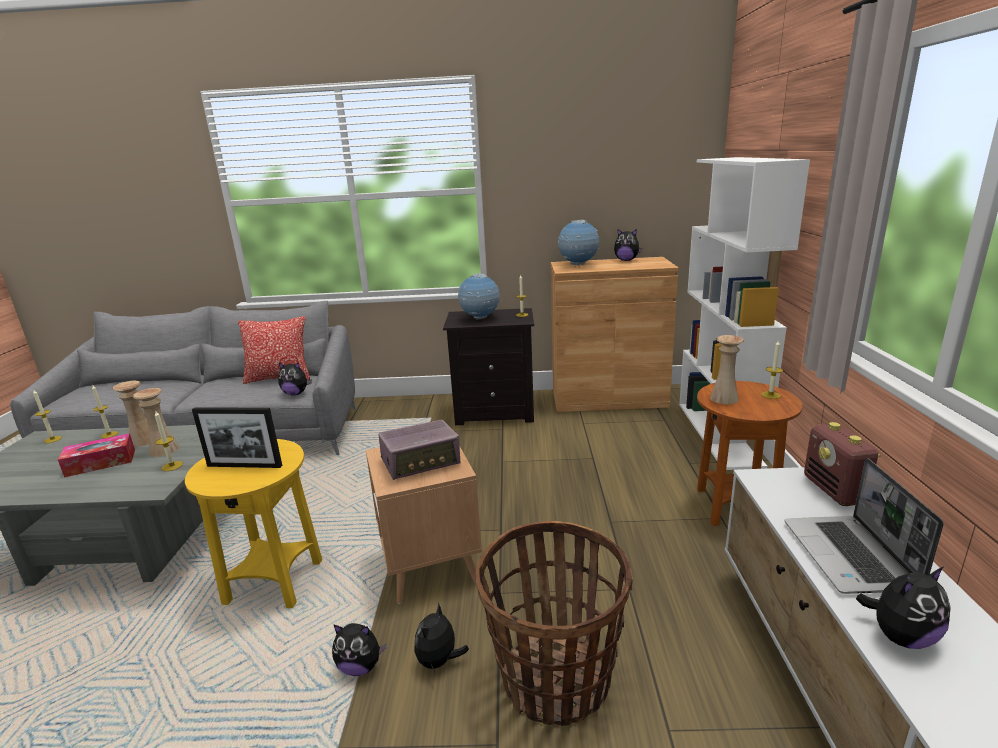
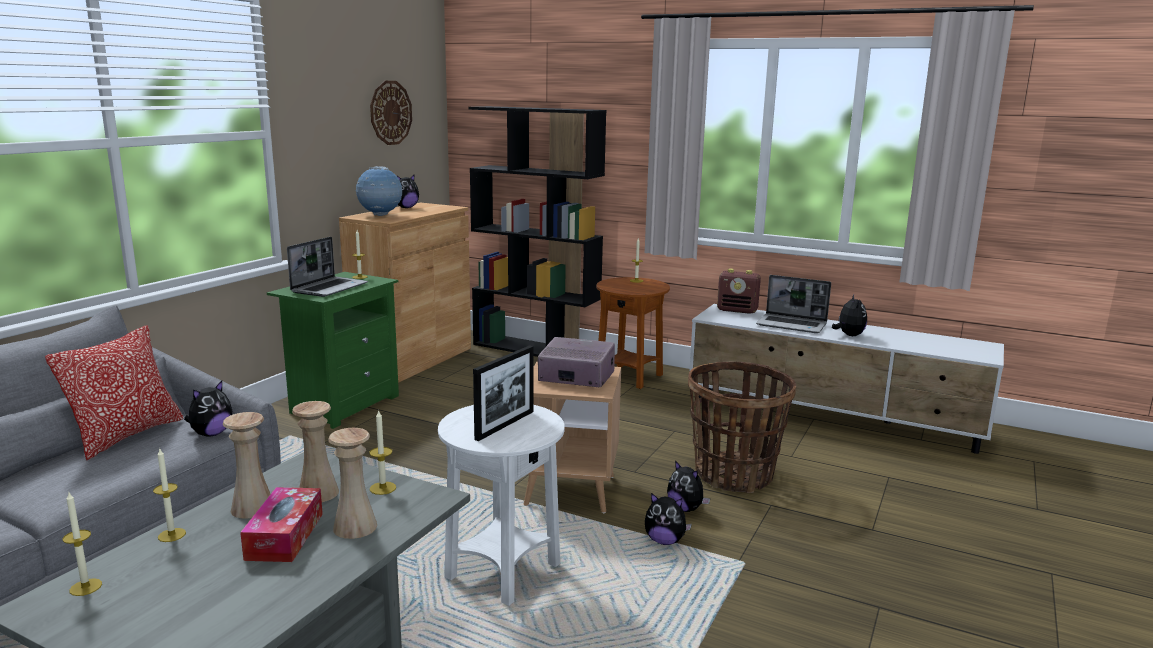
camera: 65 degrees left, 5 degrees down
yellow side table [185,439,322,608] -> white side table [438,405,565,606]
plush toy [332,623,387,676] -> plush toy turned 75 degrees clockwise [645,493,692,545]
radio [379,420,460,480] -> radio turned 75 degrees counterclockwise [538,337,615,387]
black nightstand [443,308,534,425] -> green nightstand [267,272,399,429]
globe [458,273,500,320] -> laptop [287,237,368,297]
white bookcase [679,157,810,470] -> black bookcase [468,106,606,357]
beige vase [710,335,744,405] -> beige vase moved to [328,428,377,539]
none -> wall clock [370,81,412,145]

